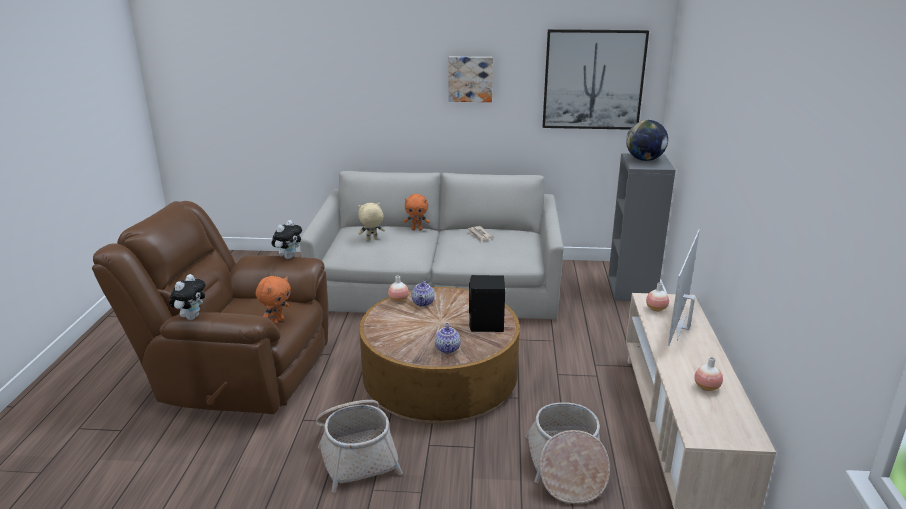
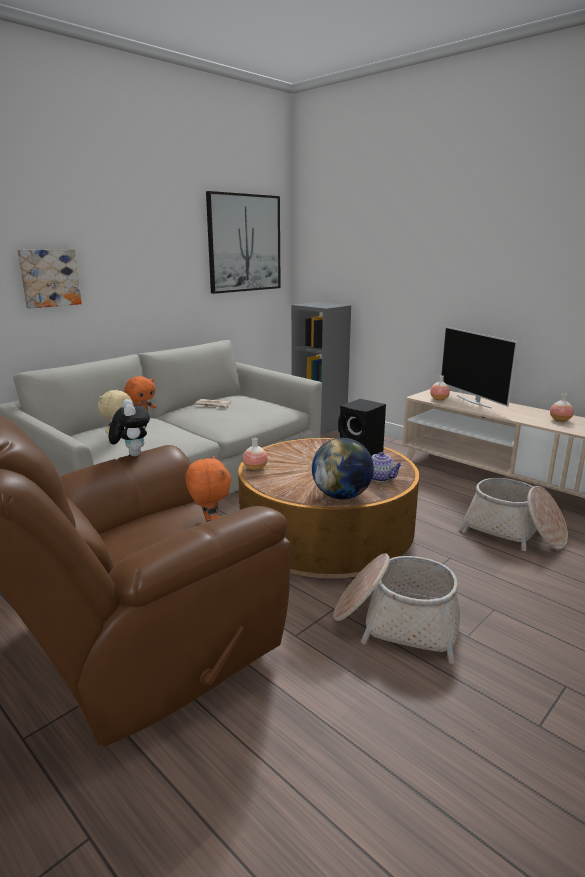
camera: 50 degrees left, 5 degrees down
plush toy [169,274,206,320] -> none
teapot [412,280,435,307] -> none
picture [448,56,493,102] -> picture moved to [18,249,82,309]
globe [626,120,668,161] -> globe moved to [312,438,374,499]

